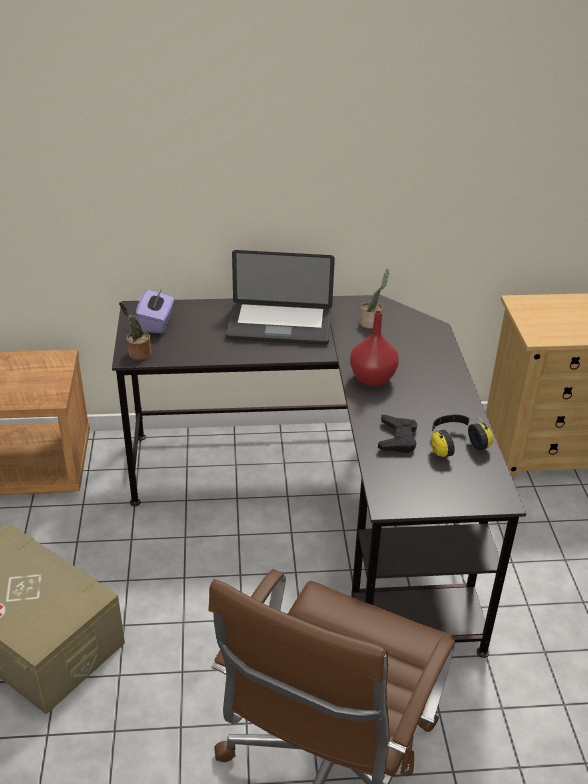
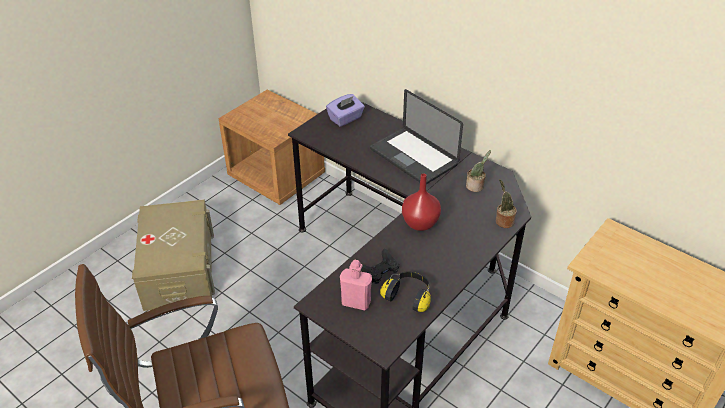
camera: 45 degrees right, 5 degrees up
potted plant [119,302,151,360] -> potted plant moved to [496,179,517,228]
none -> pink bottle [340,260,372,310]

